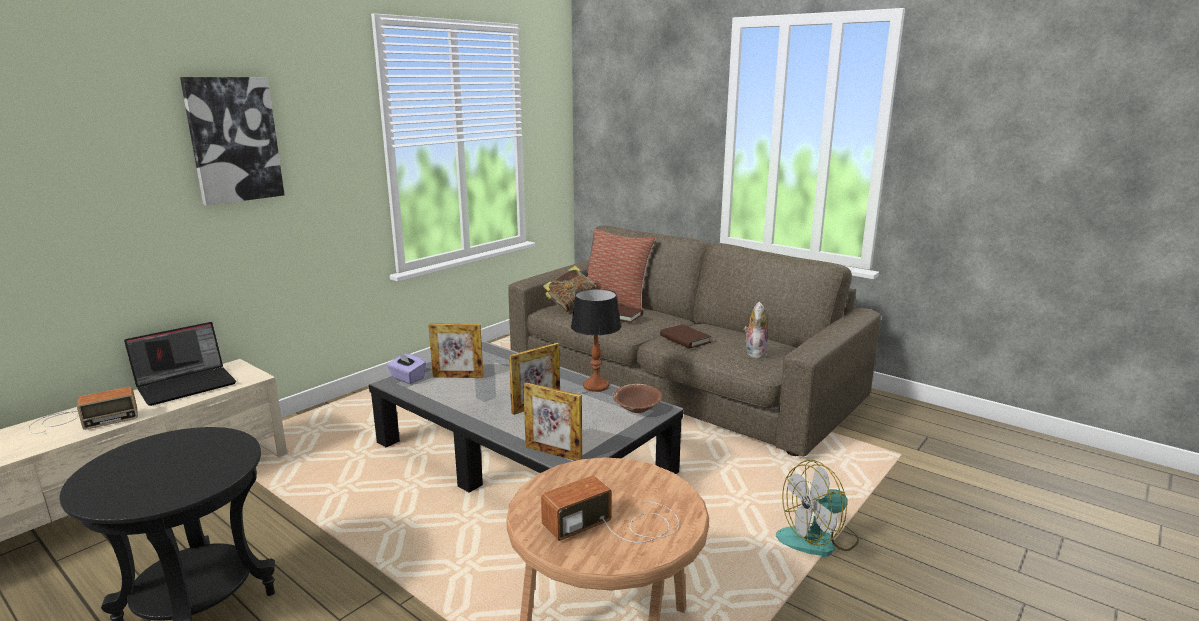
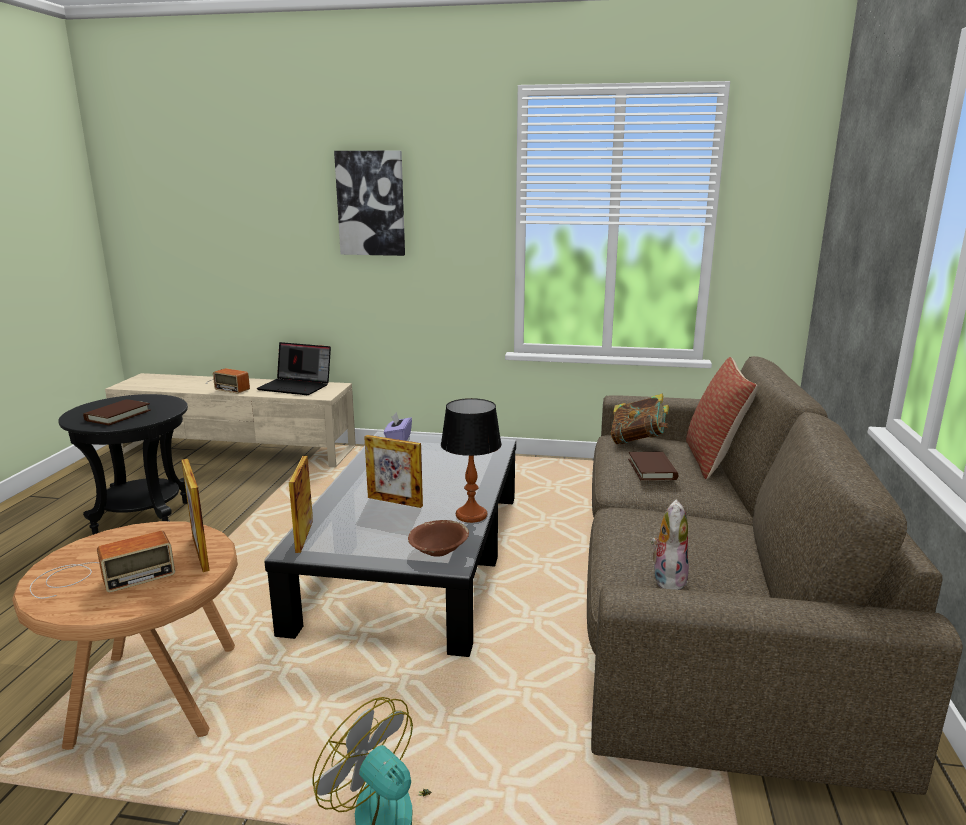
camera: 60 degrees right, 0 degrees up
picture frame [428,323,484,378] -> picture frame moved to [181,459,210,572]
radio [541,475,679,543] -> radio turned 120 degrees clockwise [30,531,175,599]
brown book [660,324,711,349] -> brown book moved to [83,399,151,425]
plush toy [744,302,767,359] -> plush toy turned 60 degrees counterclockwise [651,499,689,590]

